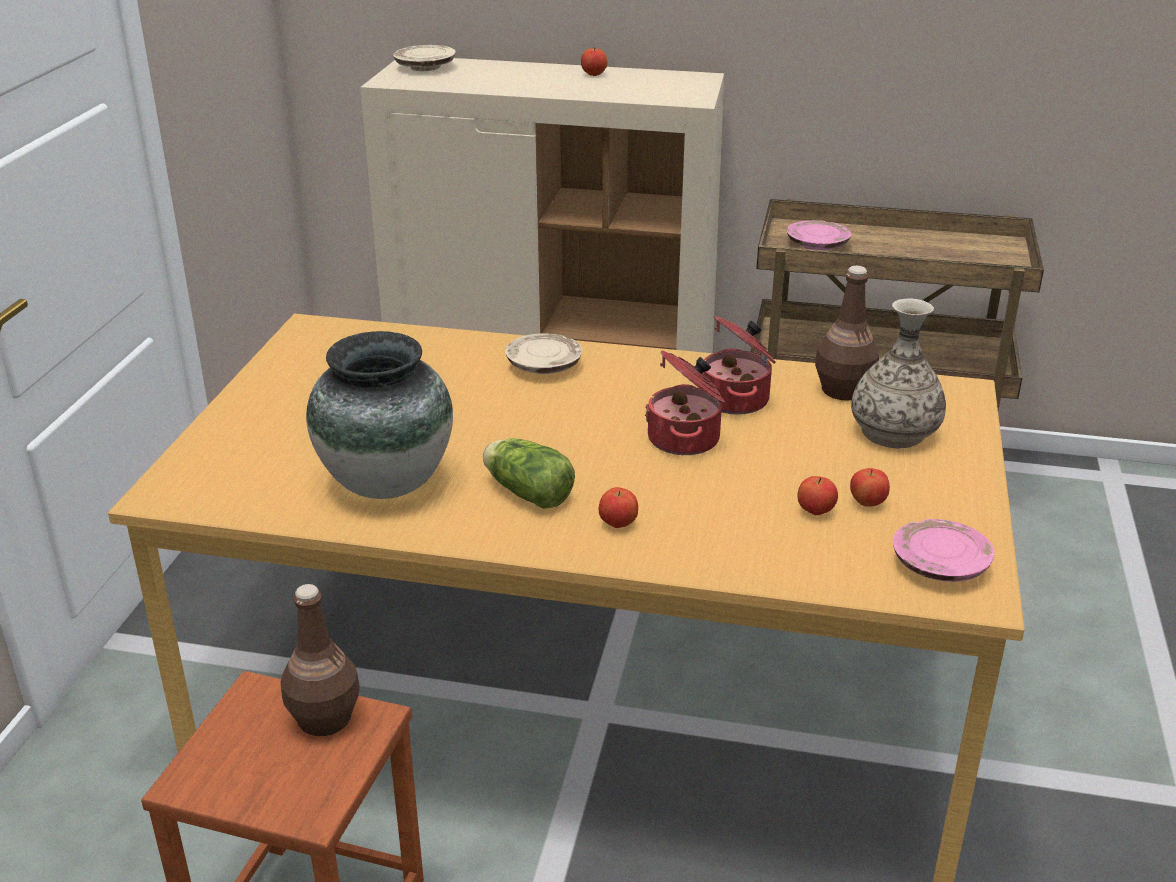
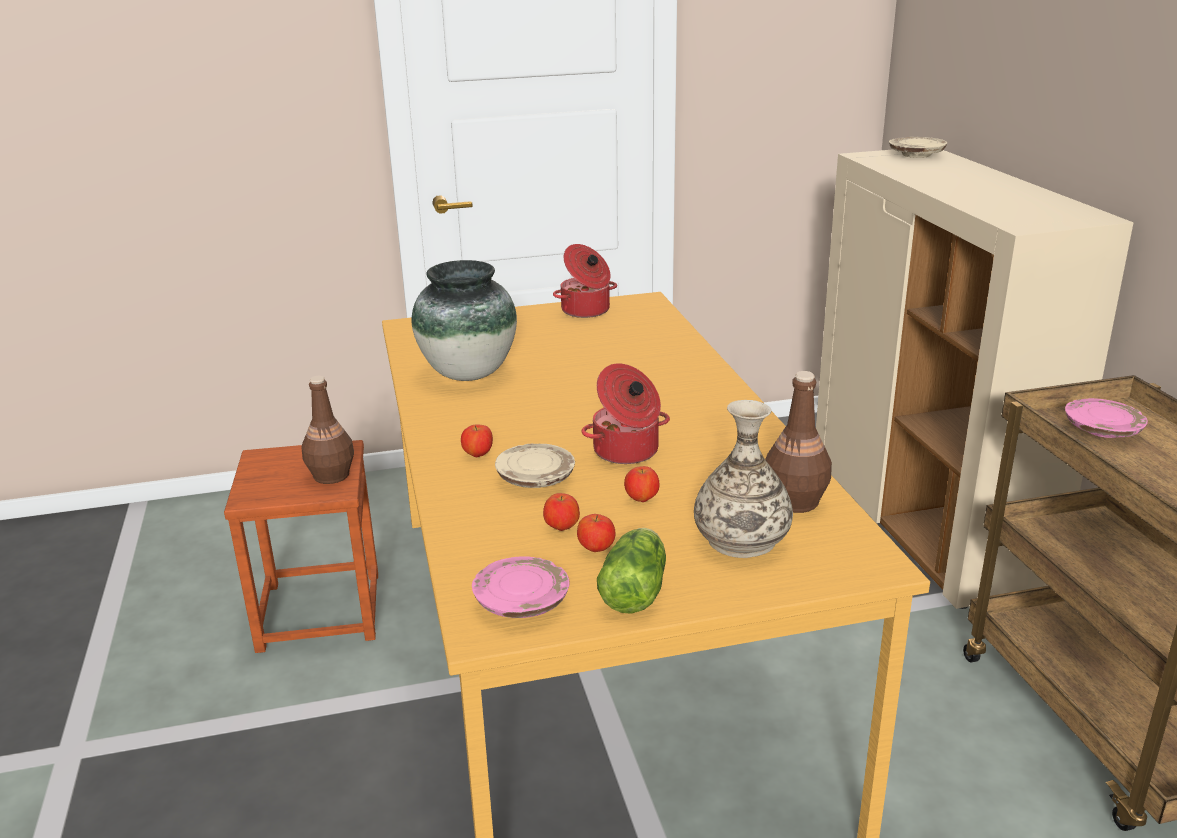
camera: 65 degrees right, 5 degrees down
lettuce [483,438,575,509] -> lettuce moved to [597,528,666,614]
beige plate [505,333,582,374] -> beige plate moved to [495,444,575,488]
apple [581,48,607,76] -> apple moved to [624,466,659,502]
cooking pot [703,316,776,415] -> cooking pot moved to [553,244,617,318]

